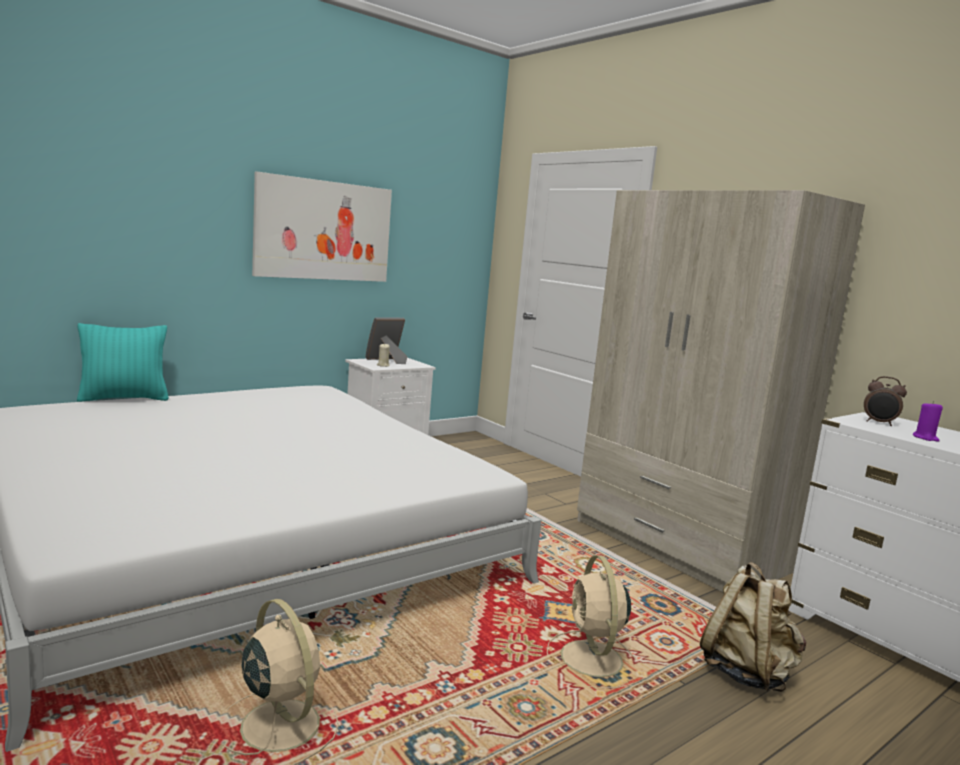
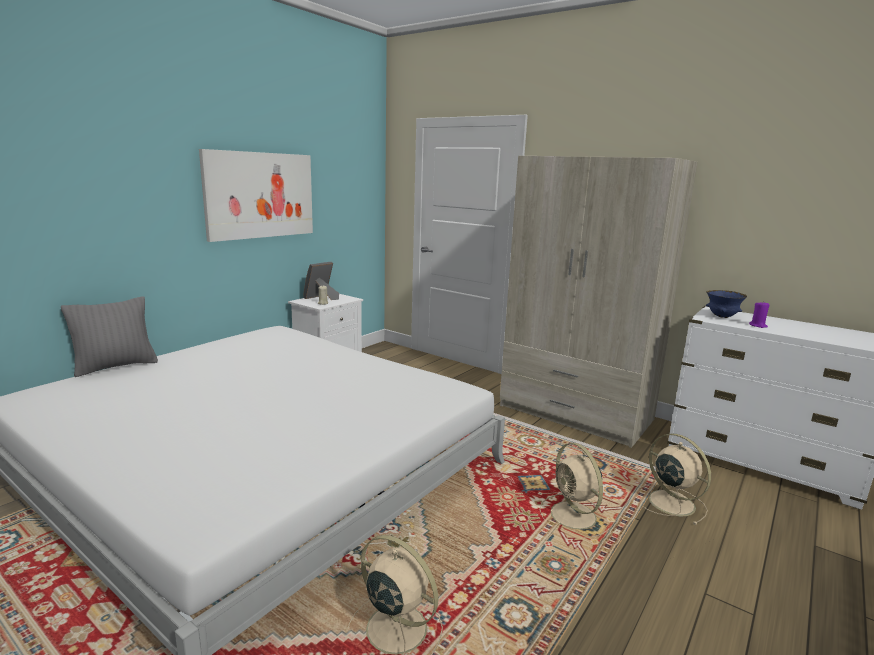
camera: 15 degrees left, 5 degrees up
turquoise pillow [77,323,169,402] -> grey pillow [61,296,158,377]
beige backpack [700,562,806,692] -> beige fan [636,433,711,525]
alarm clock [864,376,907,426] -> blue bowl [706,290,747,318]

